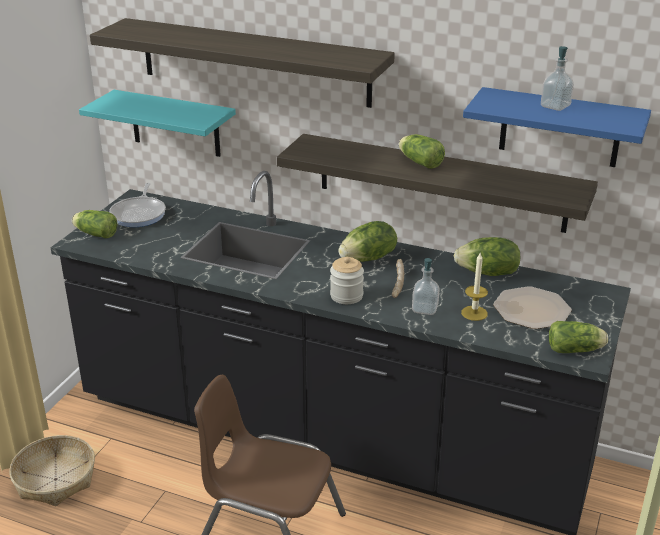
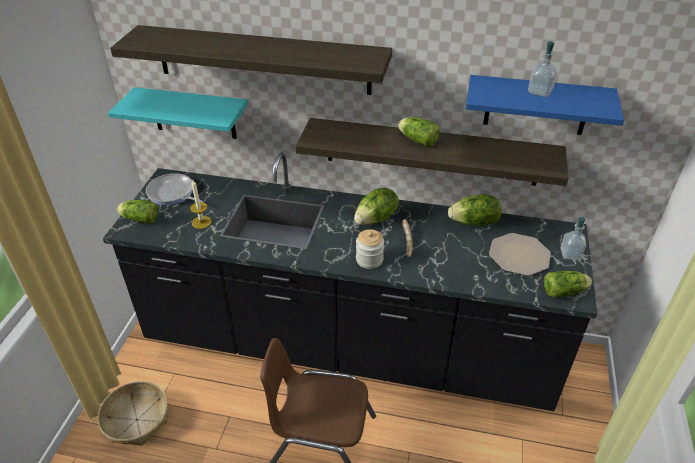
camera: 10 degrees left, 10 degrees up
frying pan [109,183,166,227] -> frying pan turned 135 degrees clockwise [146,173,203,205]
soap dispenser [412,258,440,315] -> soap dispenser moved to [560,217,586,260]
candle [461,253,488,321] -> candle moved to [190,180,212,229]

